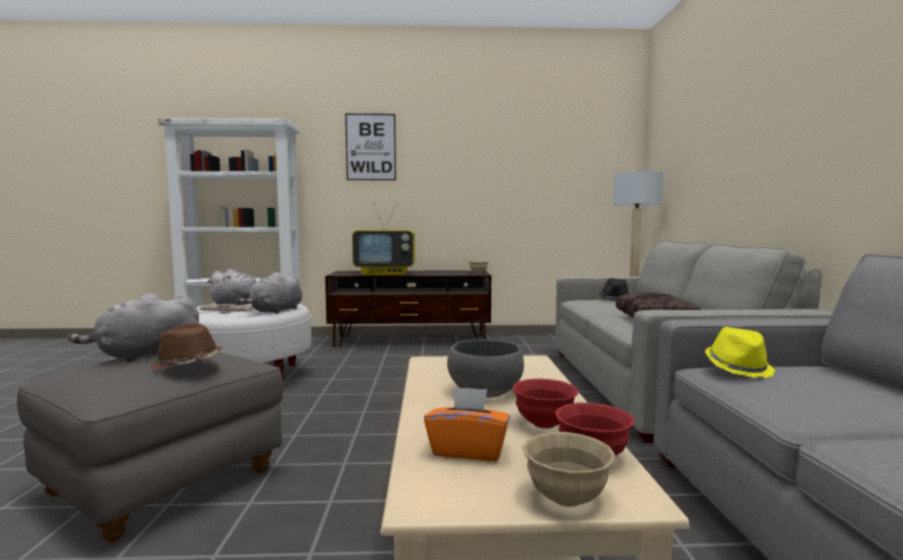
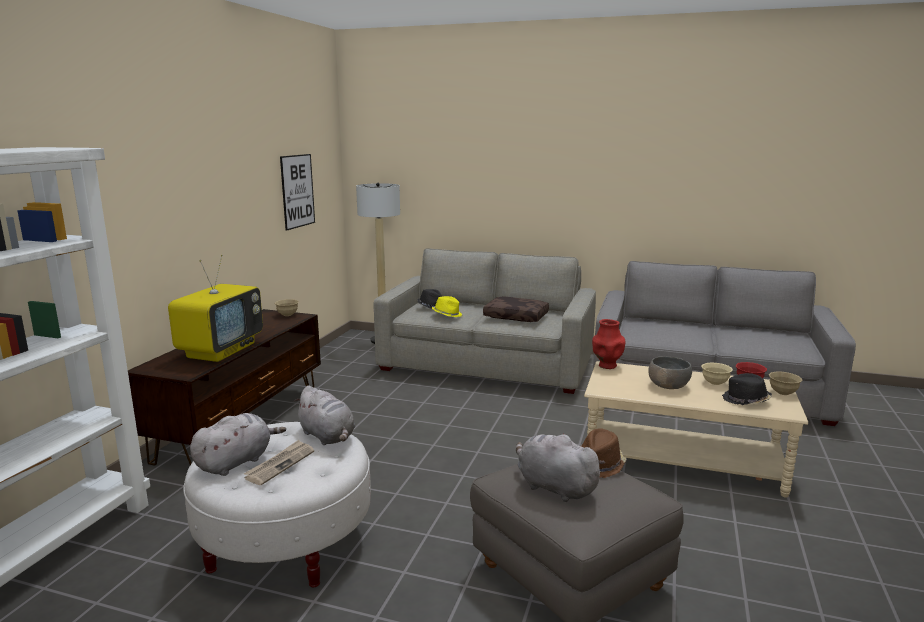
camera: 70 degrees left, 10 degrees up
grey plush toy [68,293,199,362] -> grey plush toy turned 150 degrees clockwise [516,433,605,502]
picture [345,114,396,180] -> picture moved to [280,154,315,230]
orange tissue box [424,387,510,461] -> black hat [722,373,772,405]
red bowl [512,379,578,429] -> beige bowl [701,363,733,385]
yellow hat [705,327,775,378] -> yellow hat moved to [432,296,462,317]
none -> red vase [592,319,625,369]

